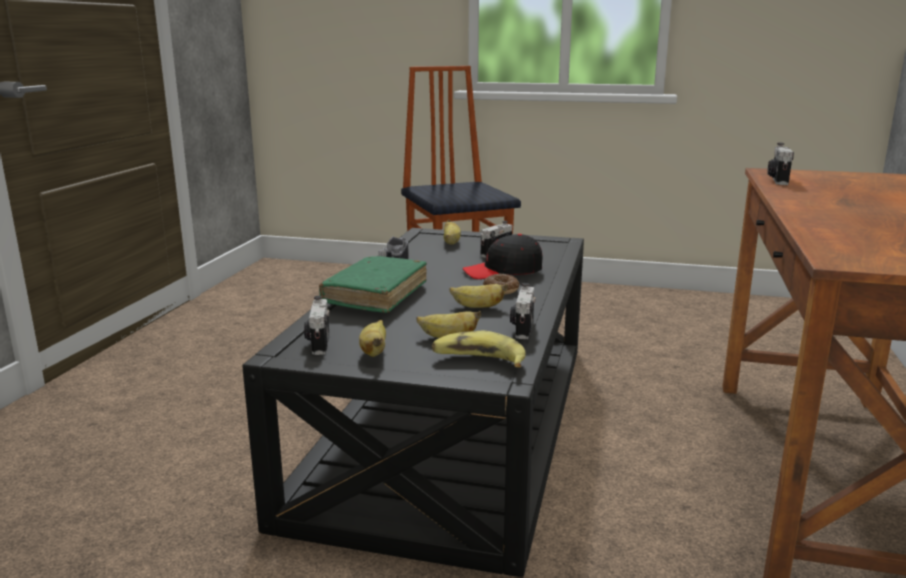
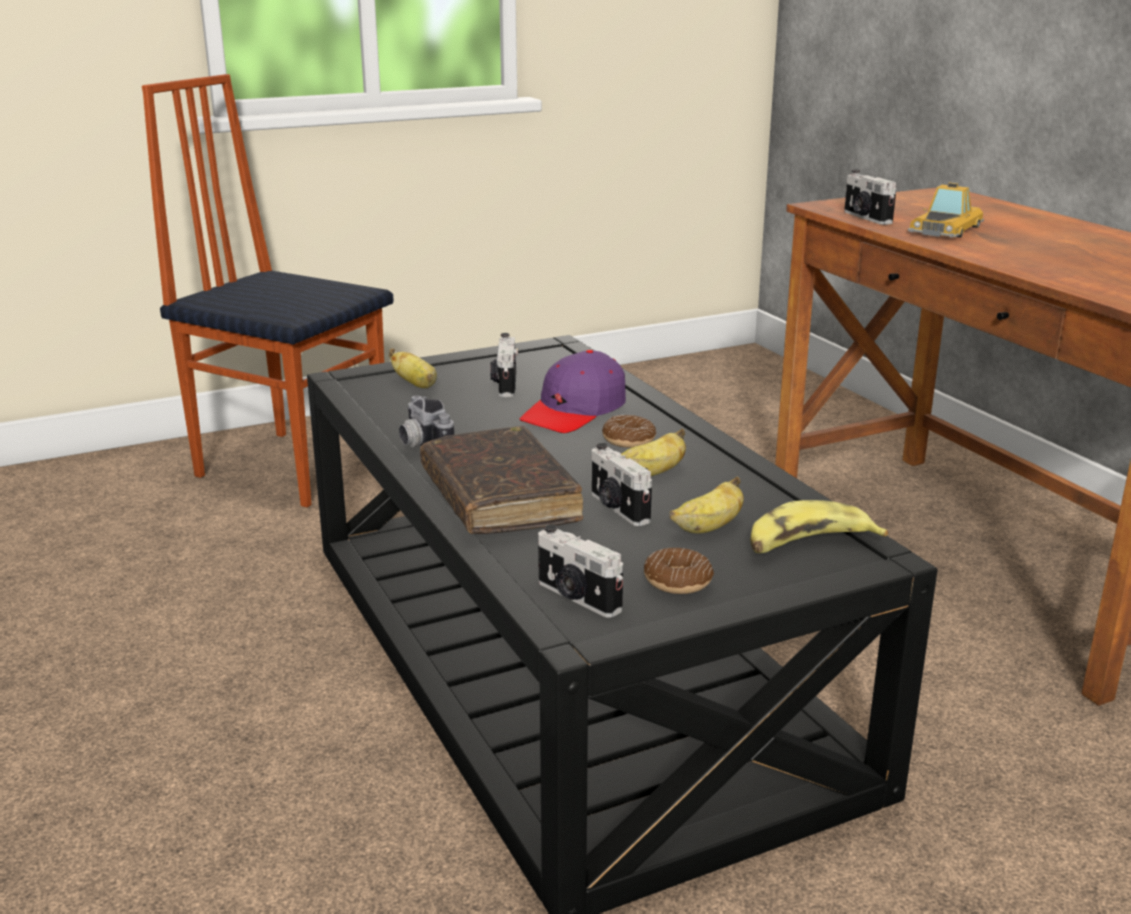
camera: 40 degrees left, 5 degrees up
green book [319,256,427,313] -> brown book [420,426,583,534]
banana [359,320,386,357] -> donut [644,548,714,594]
black cap [463,234,543,279] -> purple cap [519,350,626,433]
camera [510,283,536,339] -> camera moved to [592,443,652,526]
none -> toy car [908,182,984,238]

